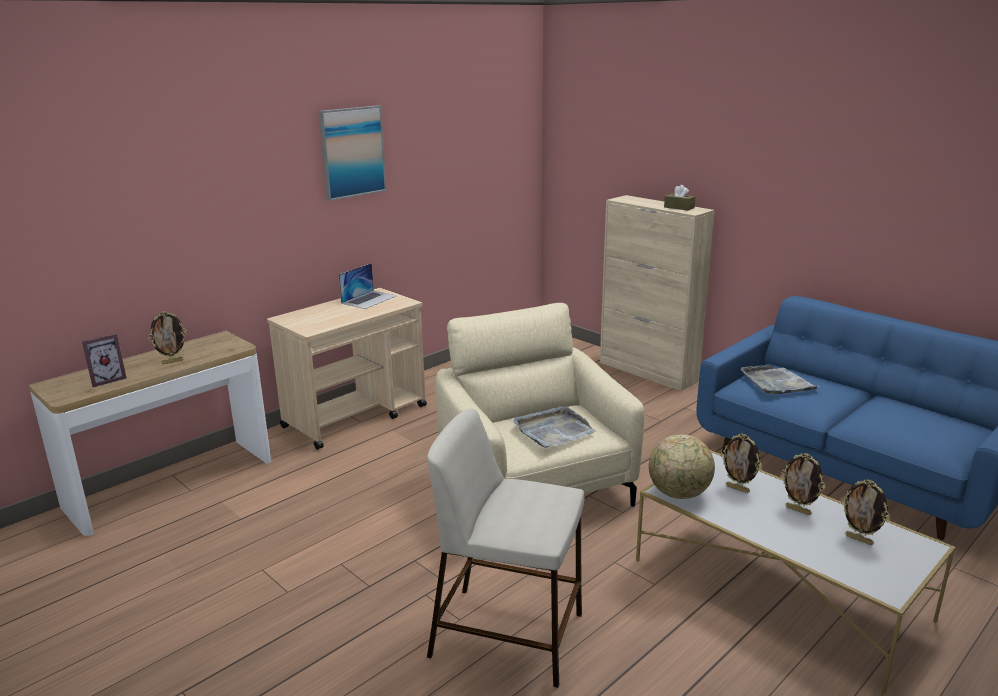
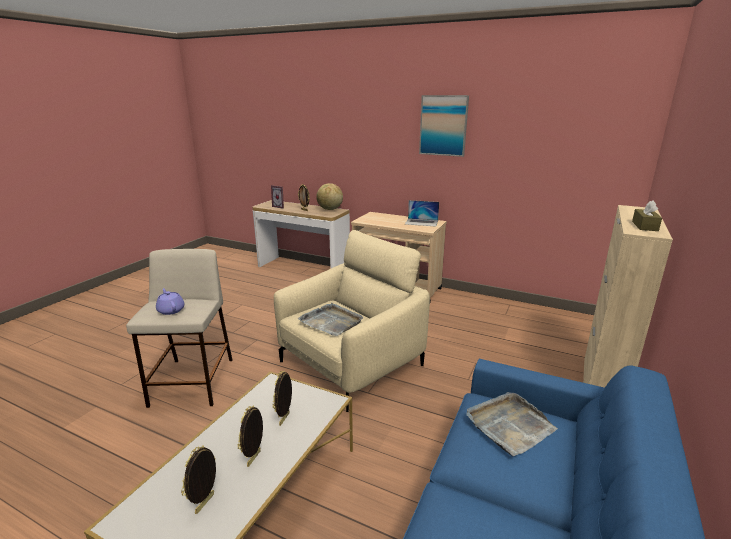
camera: 70 degrees right, 0 degrees up
globe [649,434,715,499] -> globe moved to [316,183,343,210]
none -> purple teapot [156,288,184,315]

